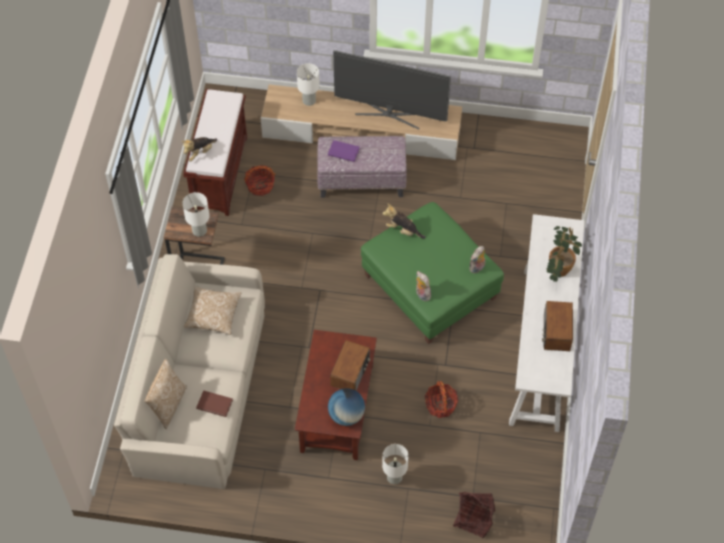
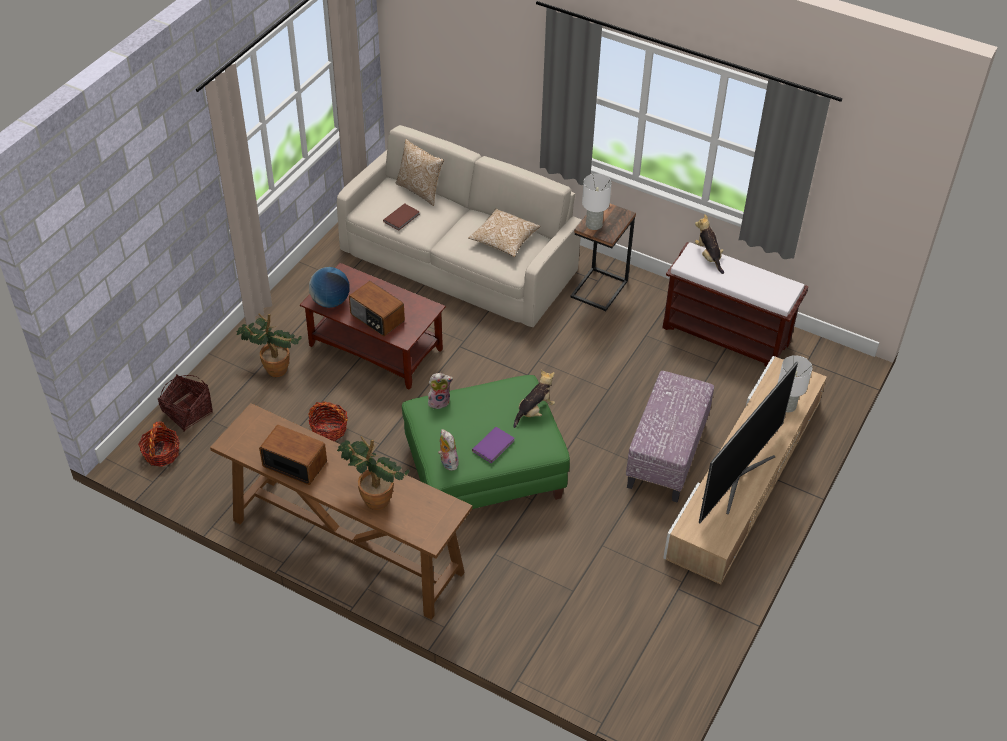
camera: 110 degrees right, 10 degrees down
basket [244,165,275,196] -> basket moved to [138,421,179,467]
purple book [328,140,360,162] -> purple book moved to [472,427,514,463]
white table lamp [382,444,409,484] -> potted plant [237,314,302,377]
white console table [509,214,585,432] -> brown console table [210,403,472,620]

